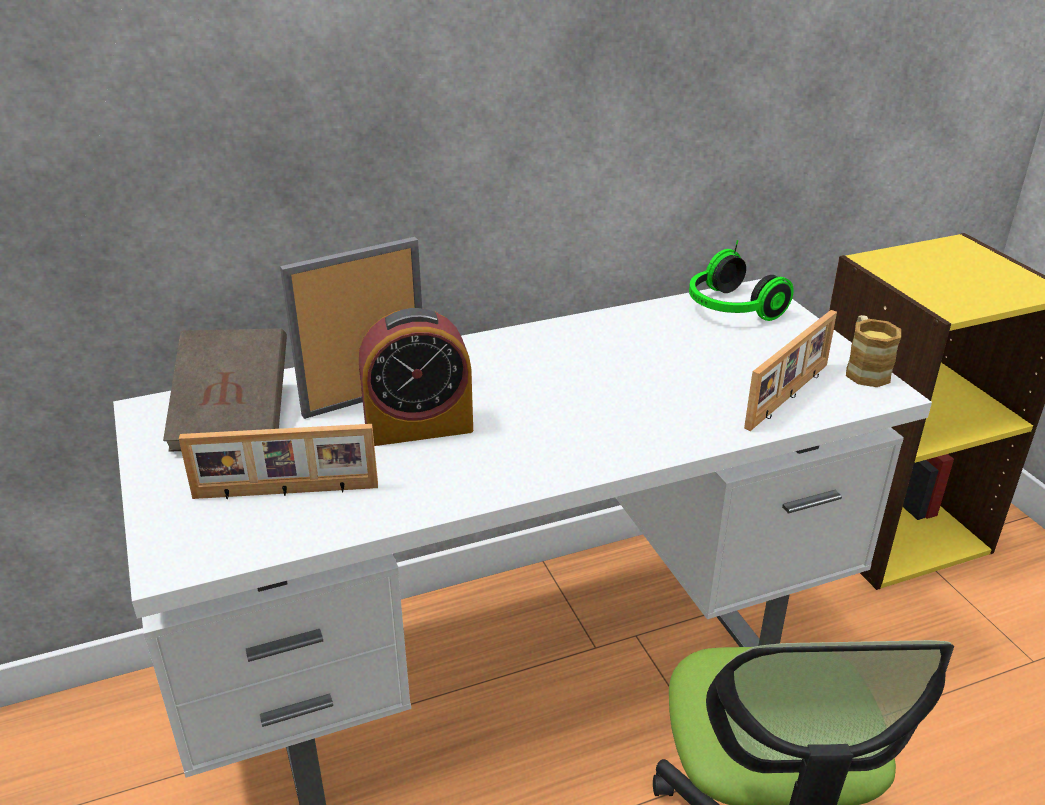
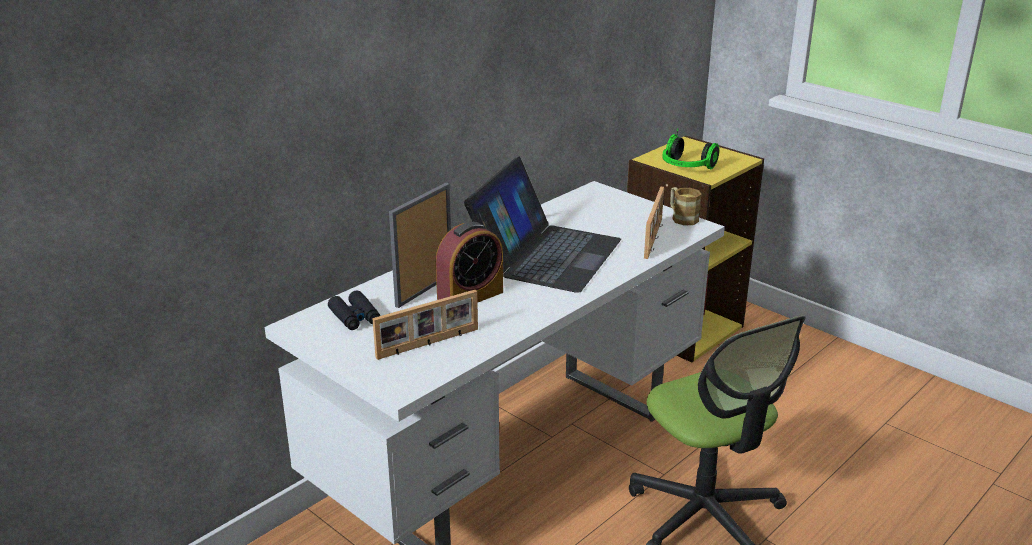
camera: 25 degrees left, 5 degrees down
brown book [163,328,287,452] -> black binoculars [328,291,380,330]
headphones [689,240,794,321] -> headphones moved to [662,128,719,169]
none -> laptop [464,157,621,293]

